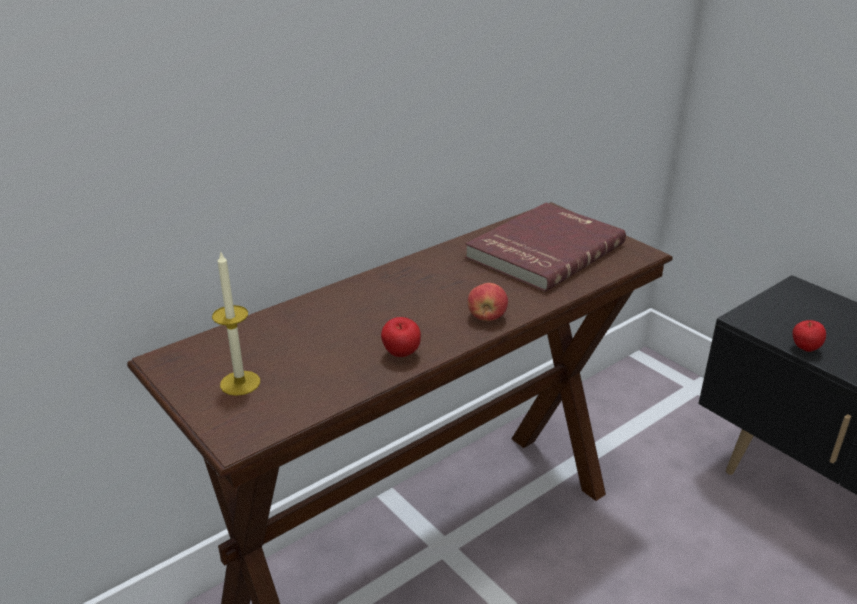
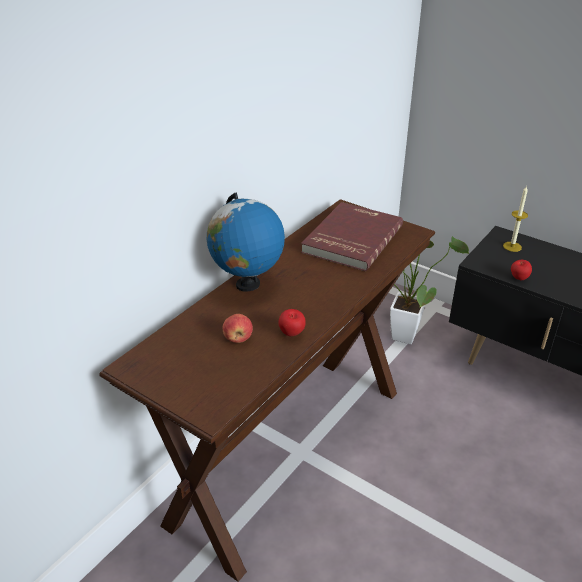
camera: 15 degrees left, 5 degrees up
candle [212,253,260,396] -> candle moved to [503,186,528,252]
apple [468,283,508,321] -> apple moved to [223,314,253,343]
none -> globe [207,192,285,292]
none -> potted plant [390,236,469,344]

